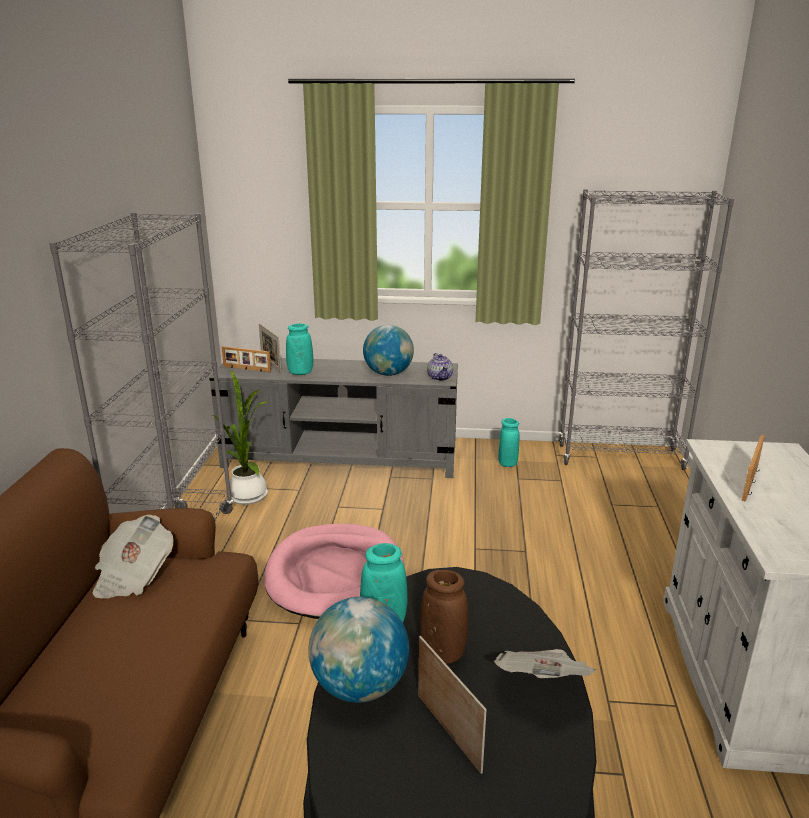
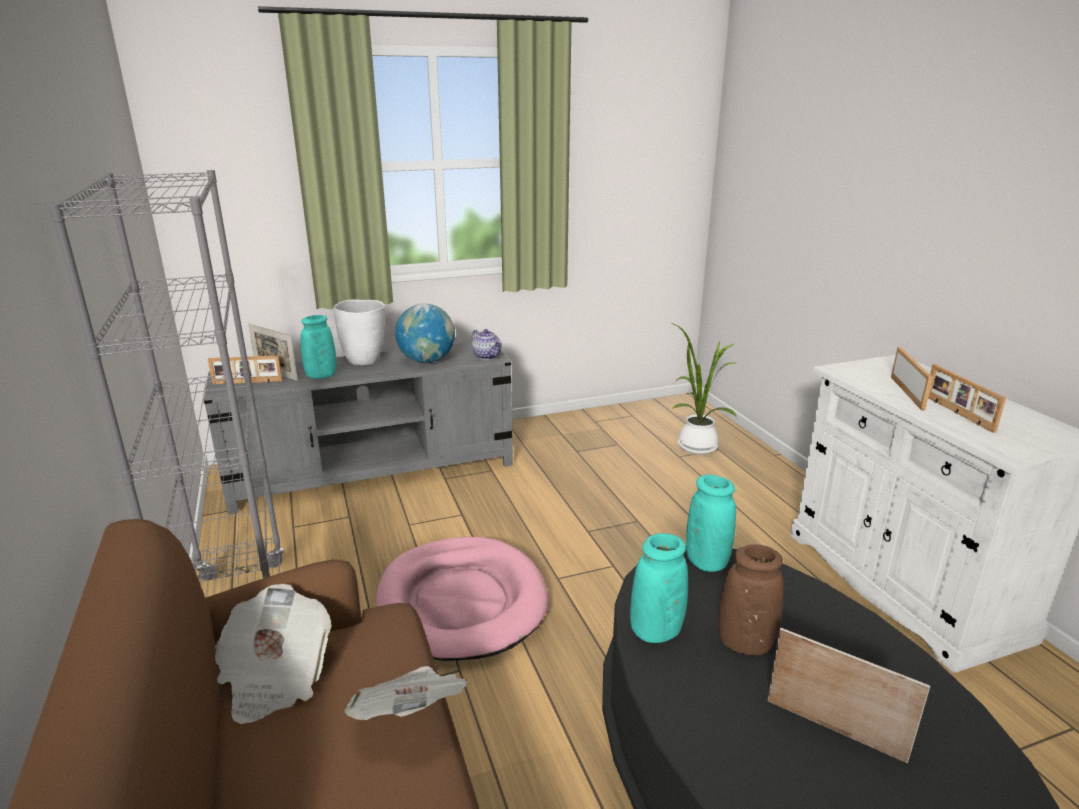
camera: 25 degrees left, 0 degrees up
potted plant [212,370,268,505] -> potted plant moved to [670,322,737,455]
globe [308,597,409,703] -> none
newspaper [494,649,596,678] -> newspaper moved to [344,666,469,720]
turquoise vase [498,418,519,467] -> turquoise vase moved to [686,475,736,572]
grey bookcase [559,189,734,470] -> none
none -> white vase [333,299,385,365]
none -> picture frame [928,364,1006,433]

